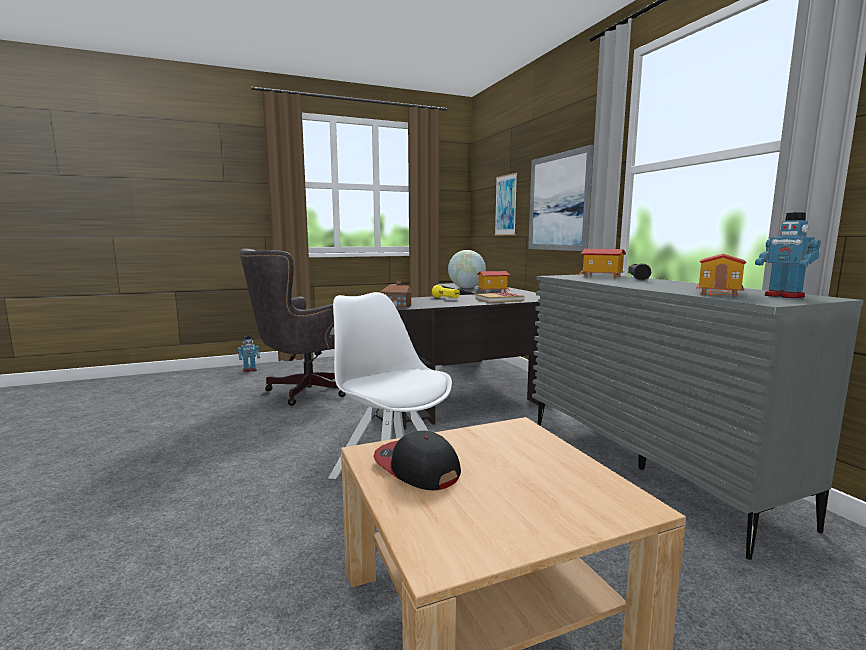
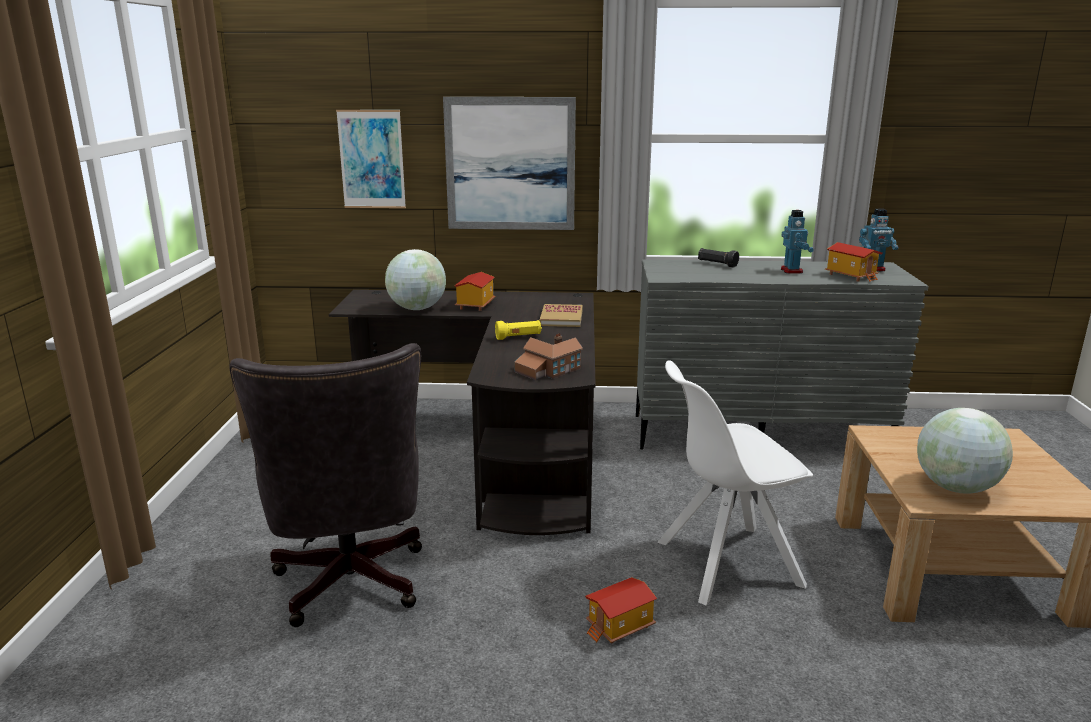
camera: 65 degrees left, 10 degrees up
toy robot [238,335,260,372] -> toy robot moved to [781,210,814,274]
cap [373,431,461,490] -> globe [917,408,1013,494]
toy house [578,249,626,278] -> toy house moved to [585,577,657,643]

